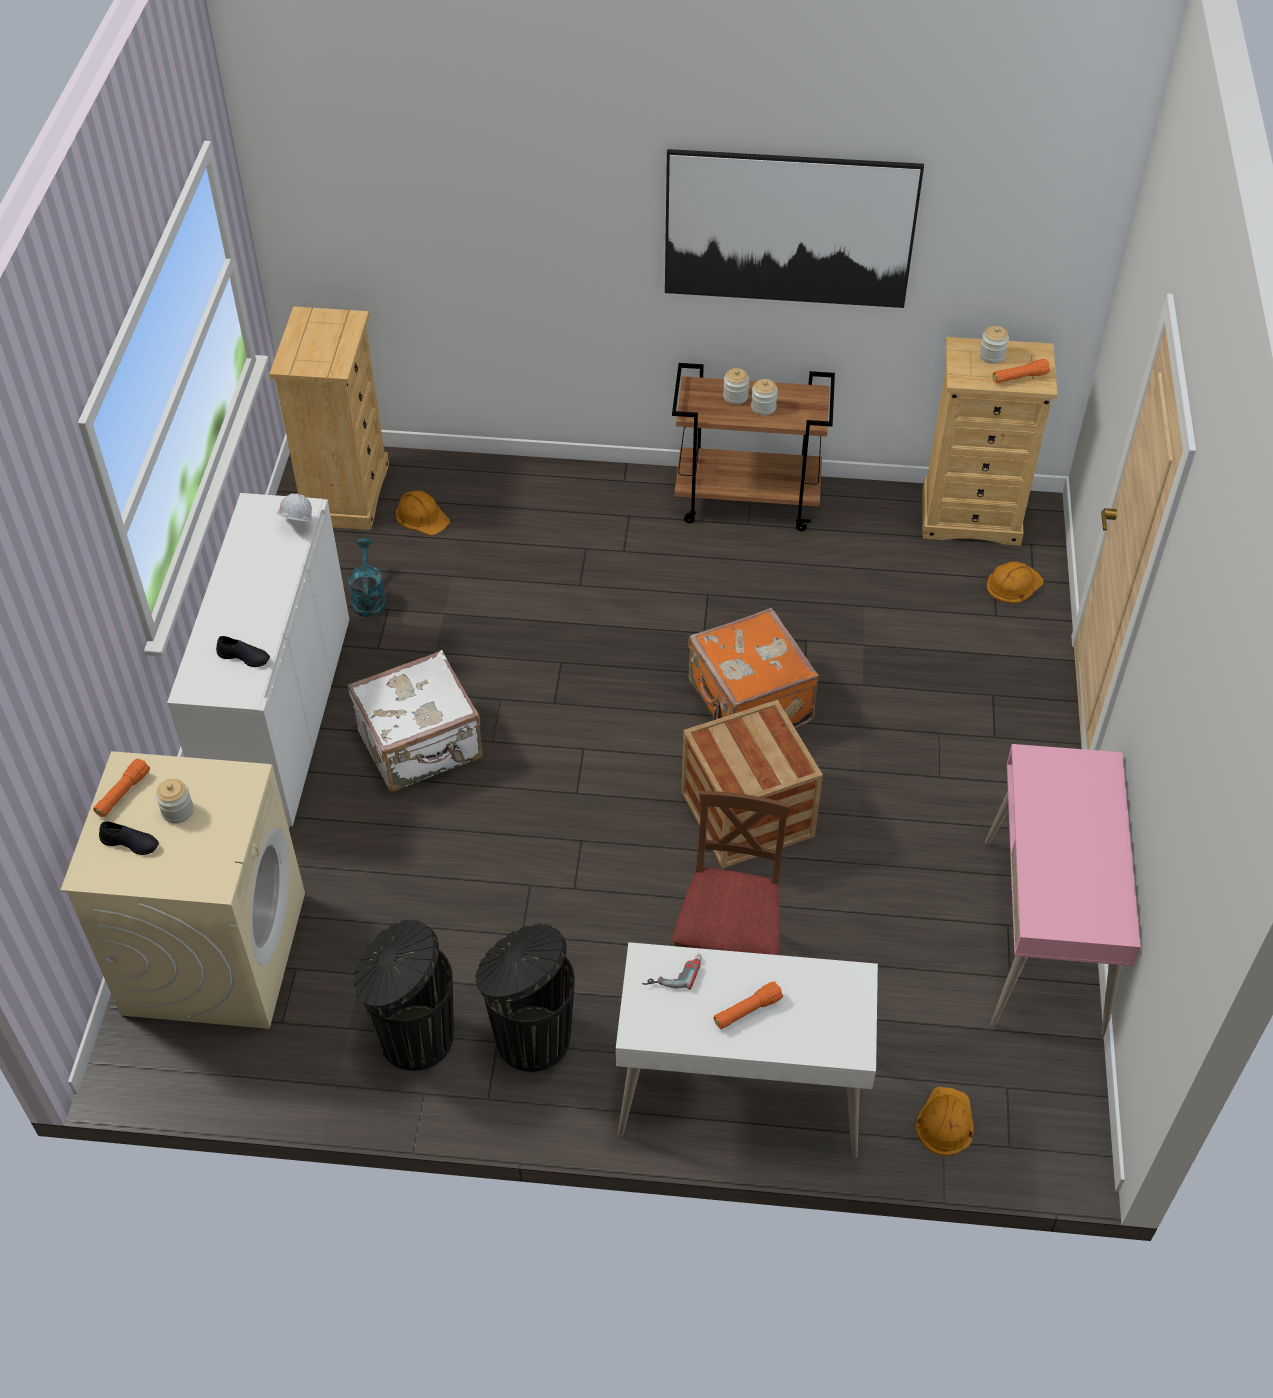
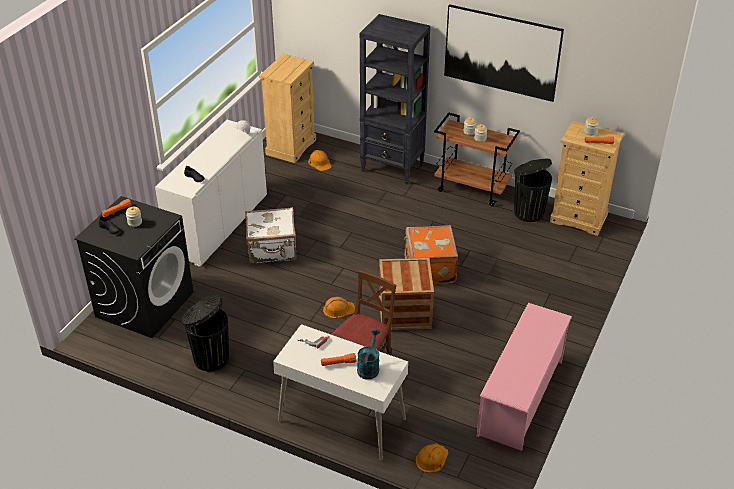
camera: 20 degrees right, 10 degrees down
beige washing machine [60,751,305,1029] -> black washing machine [74,196,194,338]
turquoise watering can [348,538,386,617] -> turquoise watering can moved to [357,329,380,380]
black trash can [475,924,575,1072] -> black trash can moved to [514,159,552,222]
pink desk [985,744,1141,1037] -> pink shoe rack [477,303,572,451]
orange hard hat [987,562,1044,603] -> orange hard hat moved to [323,297,355,319]
none -> black bookcase [359,14,431,185]

